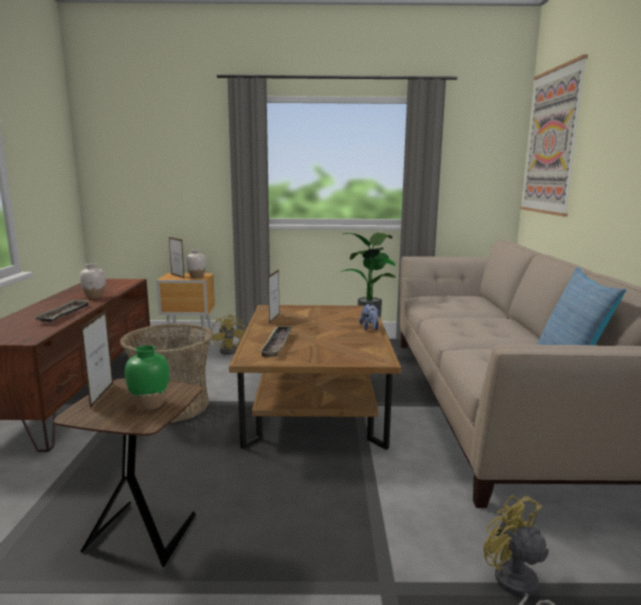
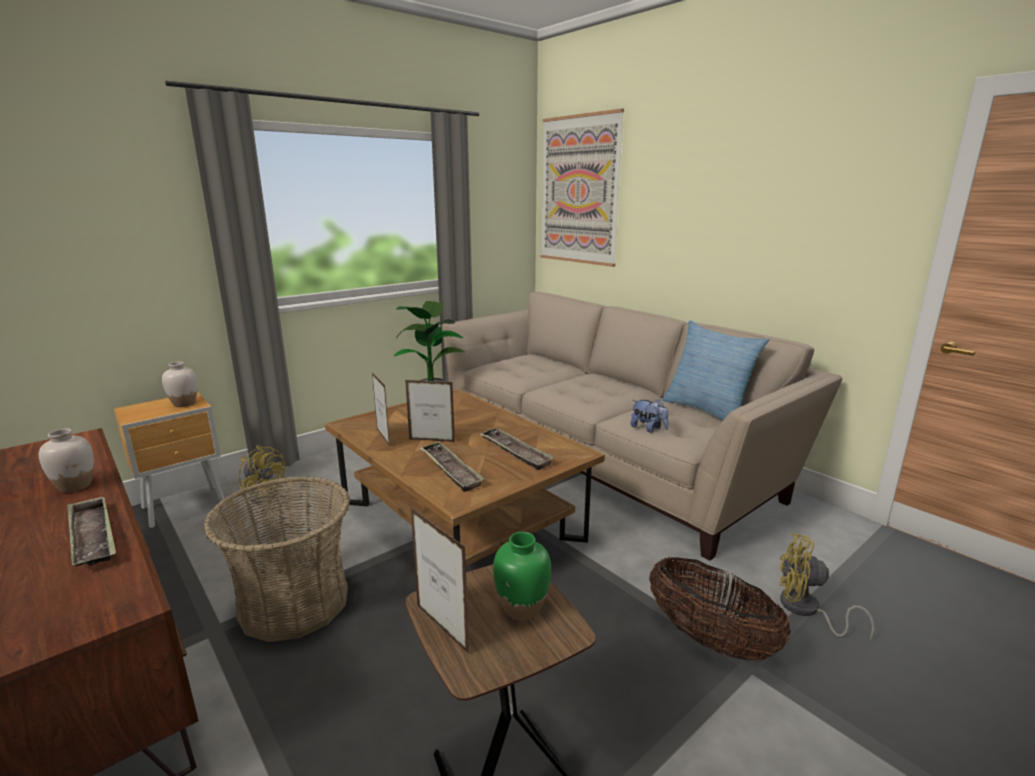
camera: 40 degrees left, 5 degrees up
picture frame [169,237,185,279] -> picture frame moved to [405,380,455,442]
plush toy [359,304,379,330] -> plush toy moved to [631,399,669,433]
none -> tray [480,427,555,470]
none -> basket [649,556,791,661]

